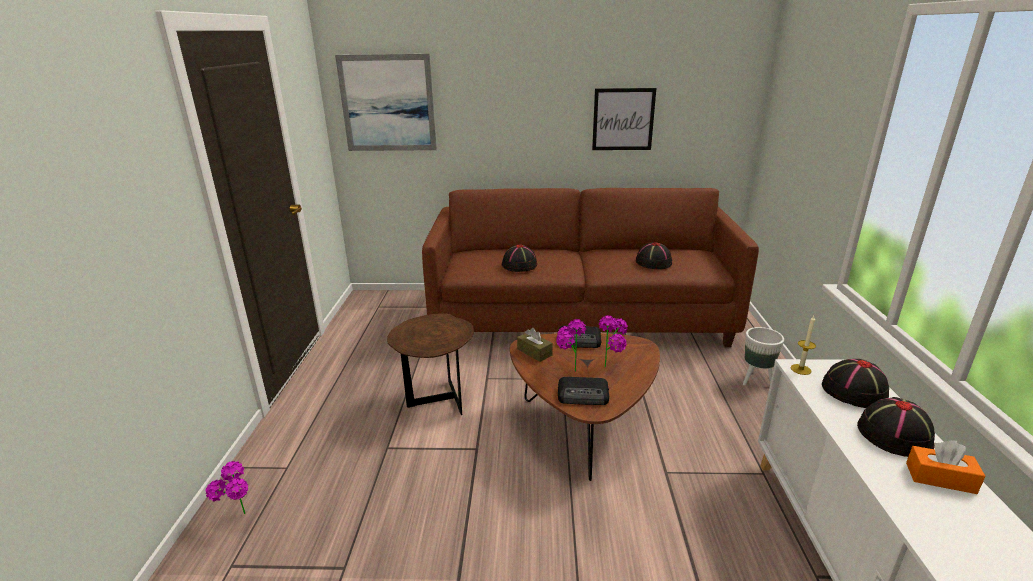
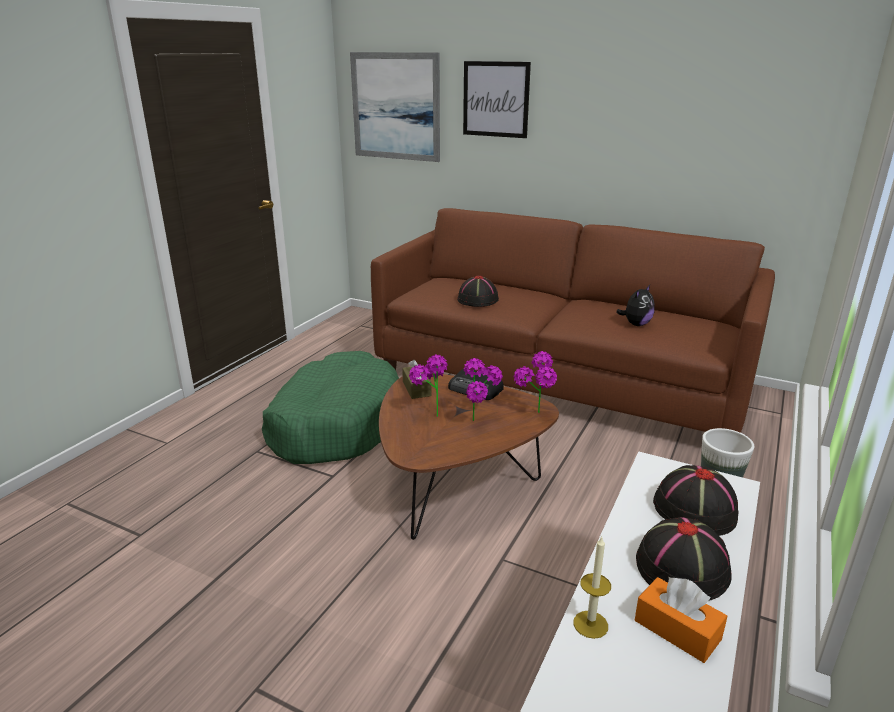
camera: 25 degrees right, 0 degrees up
potted plant [206,461,249,514] -> potted plant moved to [514,351,557,413]
brown side table [387,314,474,415] -> green dog bed [262,351,399,464]
radio [558,377,609,405] -> none
picture [592,88,656,150] -> picture moved to [463,61,531,138]
black hat [636,242,672,269] -> plush toy [616,285,654,326]
candle [791,316,816,375] -> candle moved to [573,537,611,639]

